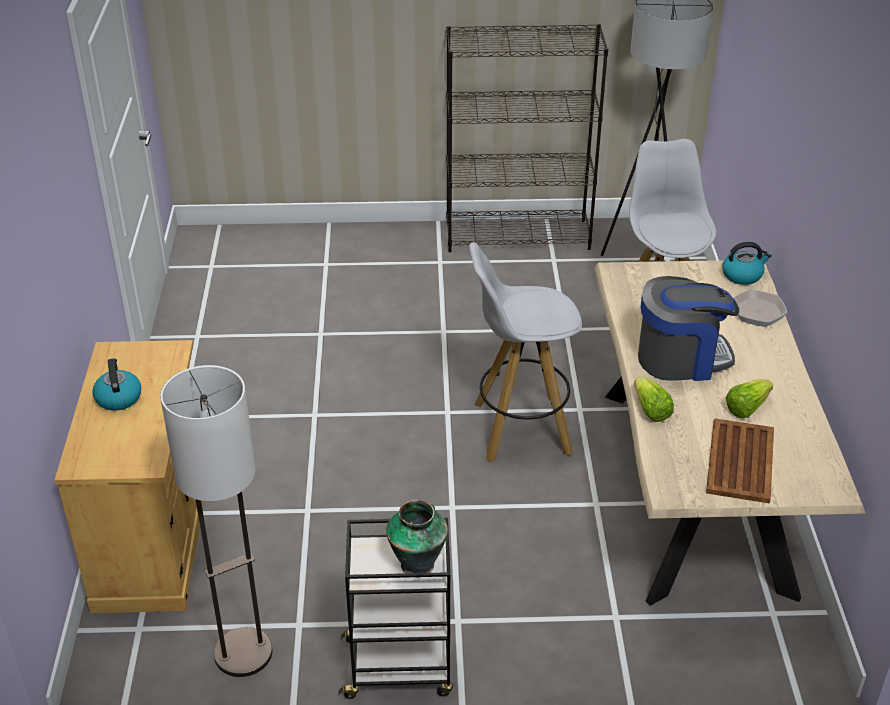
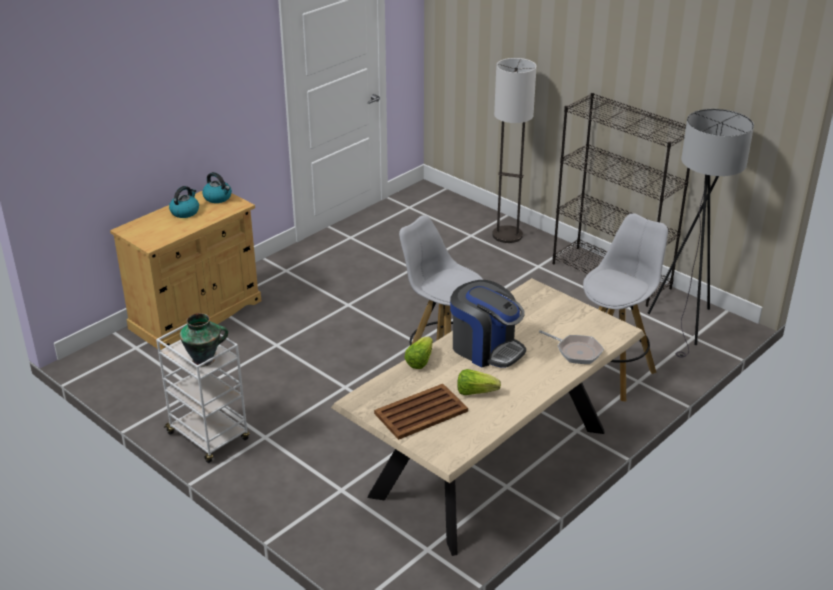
camera: 45 degrees right, 5 degrees down
floor lamp [160,365,273,677] -> floor lamp moved to [492,58,537,243]
black cart [339,518,453,699] -> white cart [156,324,250,463]
kettle [722,242,772,285] -> kettle moved to [202,172,232,203]

